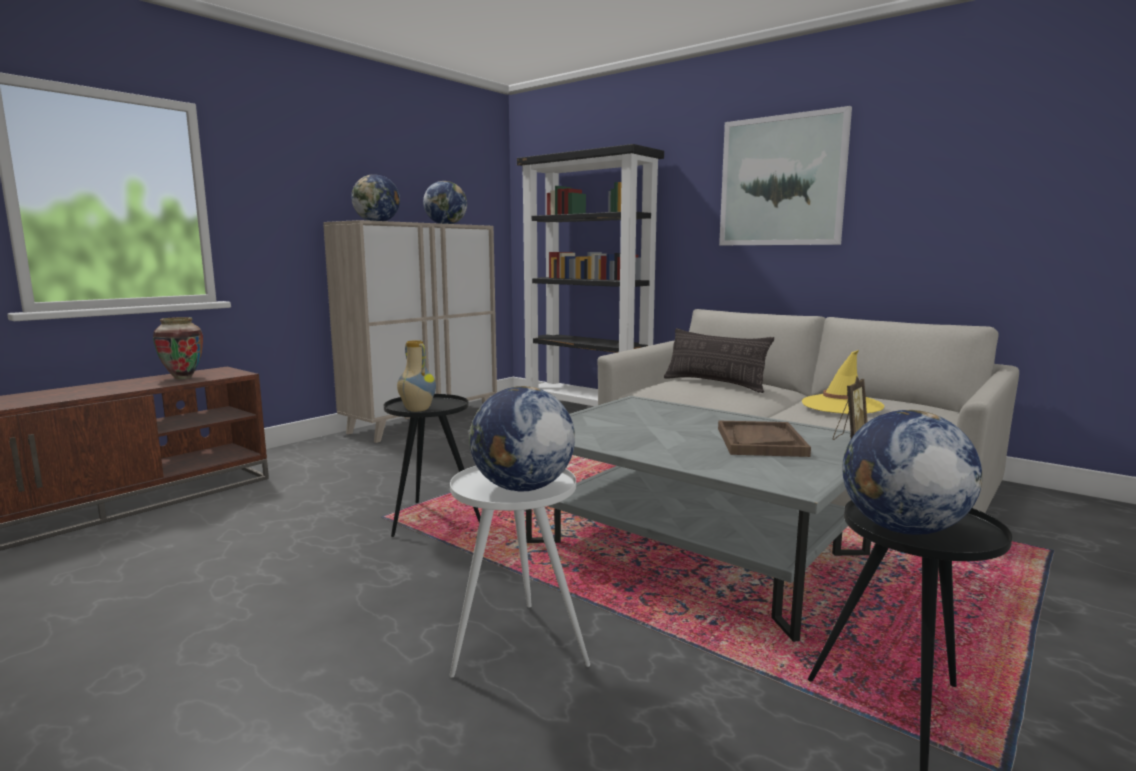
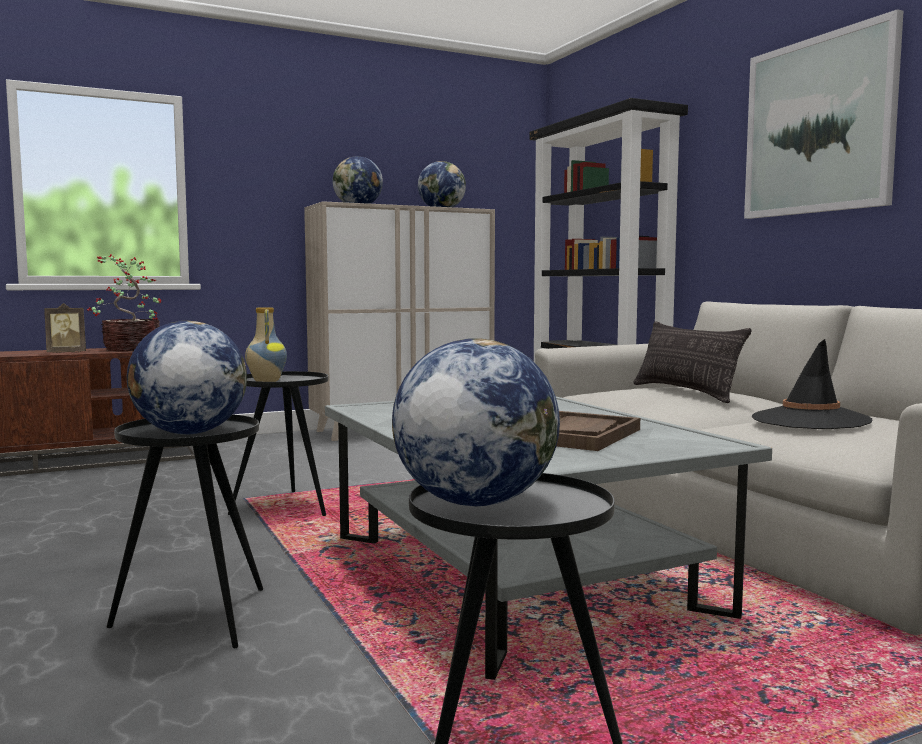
camera: 25 degrees right, 5 degrees down
vase [153,317,203,379] -> potted plant [87,254,162,351]
white side table [449,466,590,678] -> black side table [107,414,263,648]
yellow hat [802,350,884,414] -> black hat [752,339,872,429]
picture frame [833,376,867,440] -> picture frame moved to [44,303,86,353]

